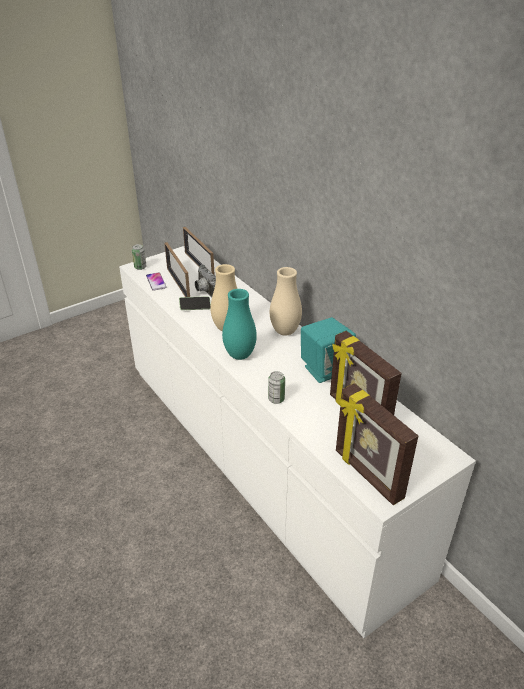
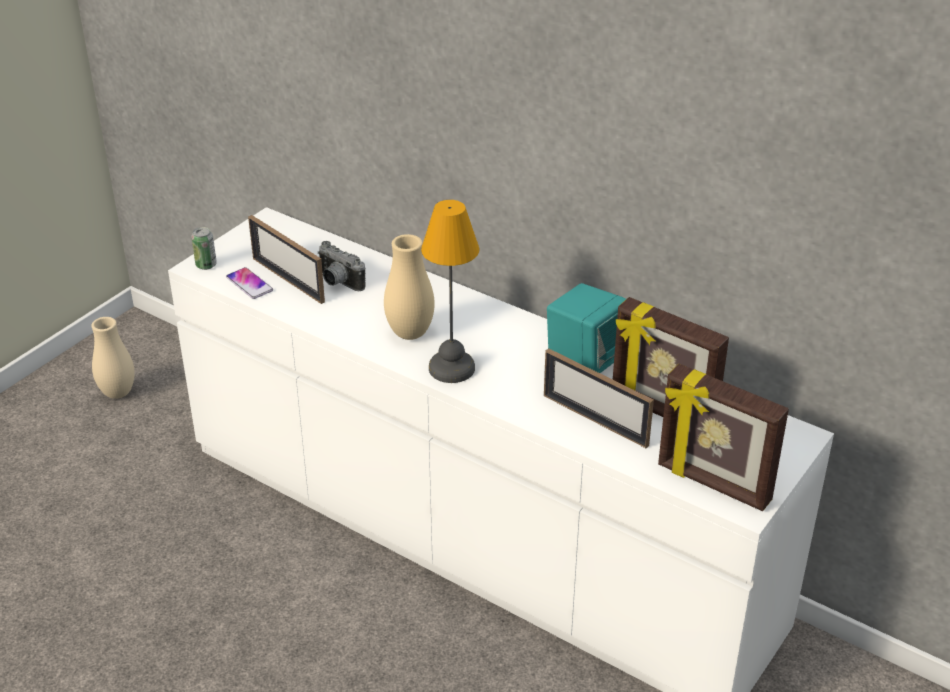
camera: 20 degrees left, 0 degrees up
phone [179,296,211,310] -> none
picture frame [183,227,215,275] -> picture frame moved to [544,348,654,448]
turquoise vase [222,289,257,360] -> table lamp [421,200,479,383]
can [268,371,285,404] -> none
beige vase [270,267,302,336] -> beige vase moved to [91,317,135,399]

